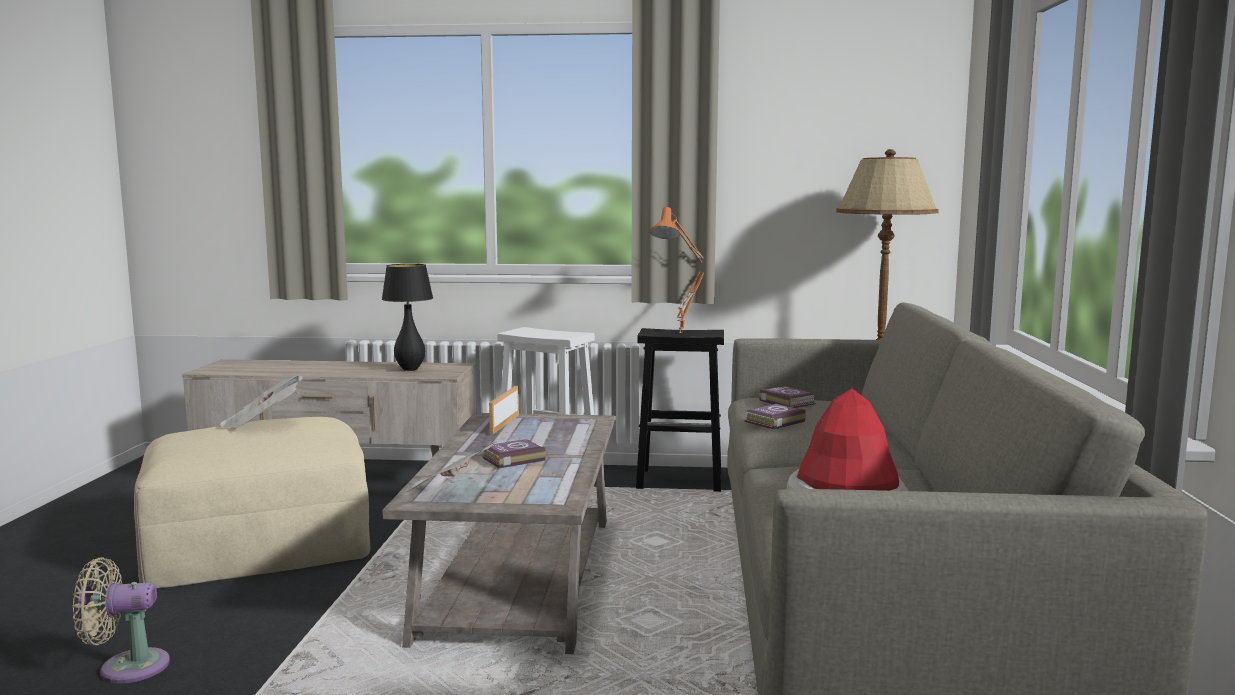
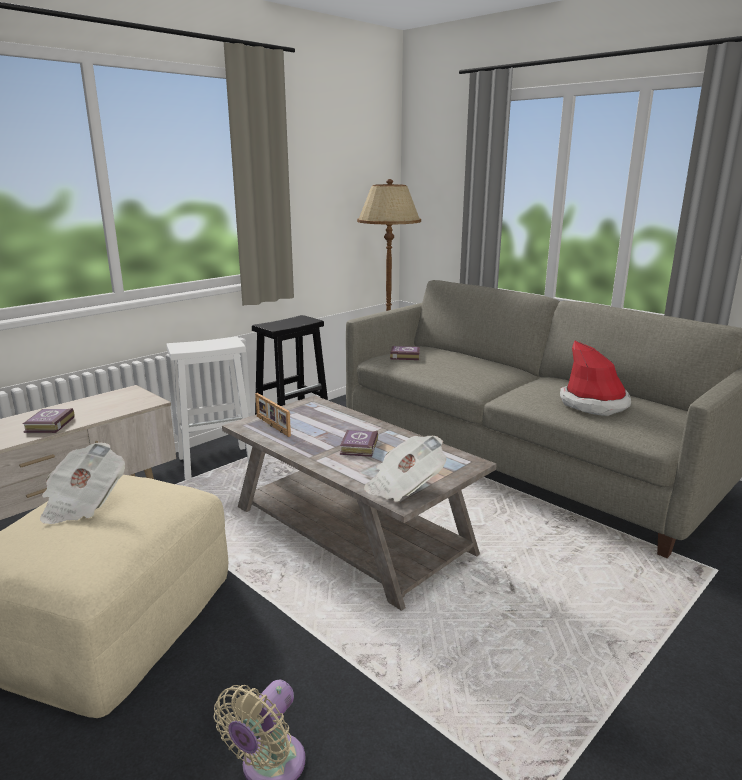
camera: 50 degrees left, 10 degrees up
black table lamp [382,264,433,371] -> none
orange table lamp [650,207,704,333] -> none
book [744,404,806,430] -> book moved to [23,408,74,433]

